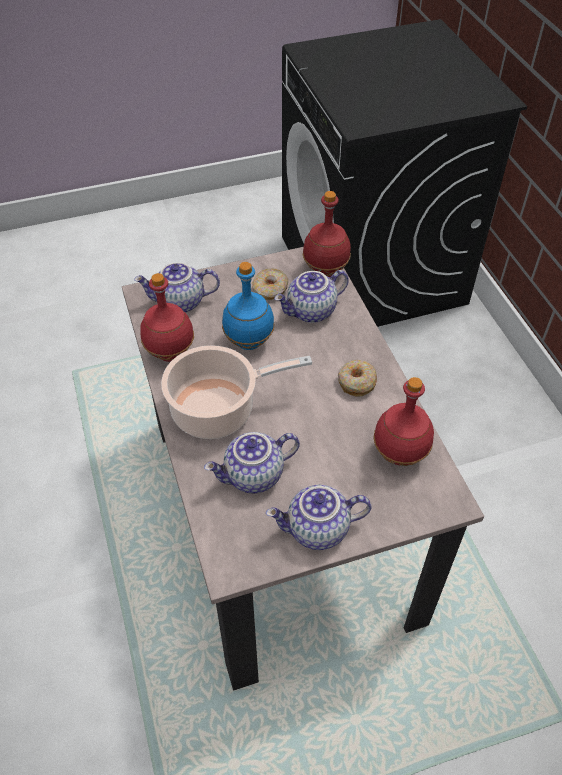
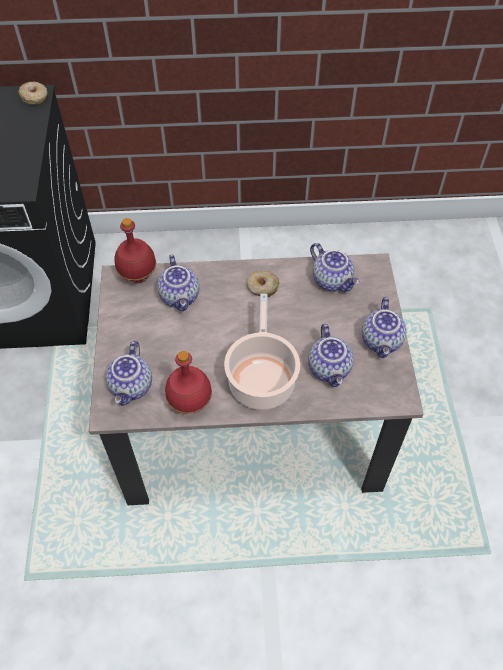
camera: 75 degrees left, 5 degrees up
blue bottle [222,262,274,350] -> none
donut [252,268,288,300] -> donut moved to [18,82,47,105]
red bottle [373,377,434,466] -> teapot [310,243,359,292]

